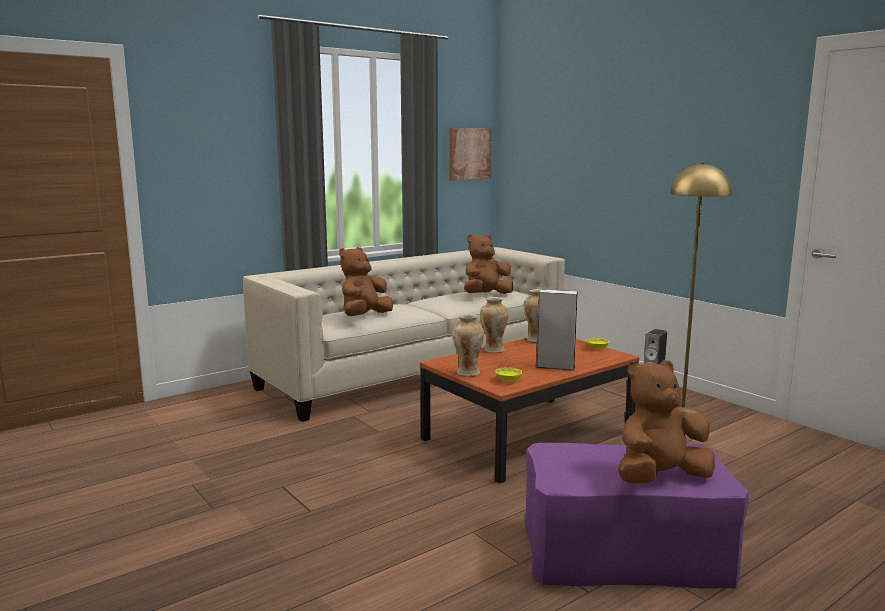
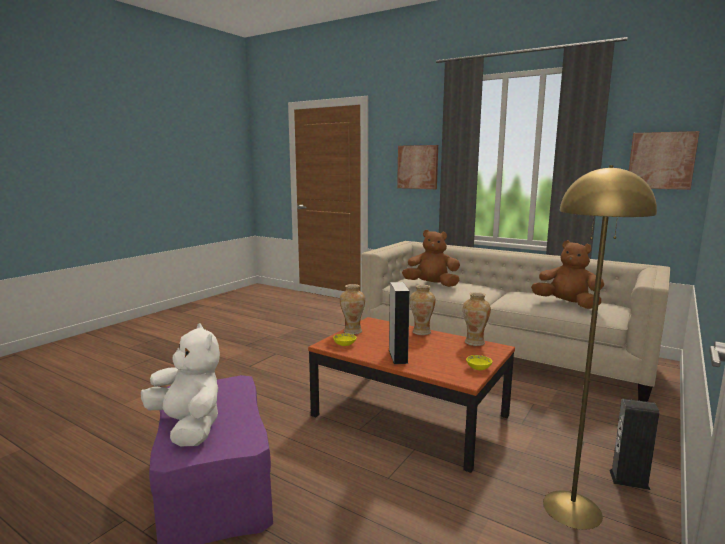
camera: 70 degrees right, 0 degrees up
brown plush toy [618,360,715,483] -> white plush toy [141,323,220,446]
none -> picture [397,145,438,189]

